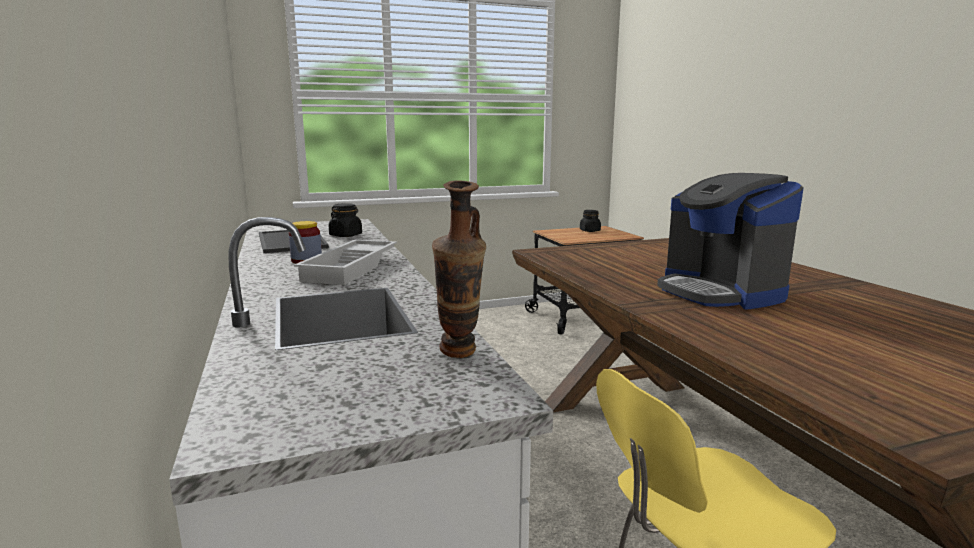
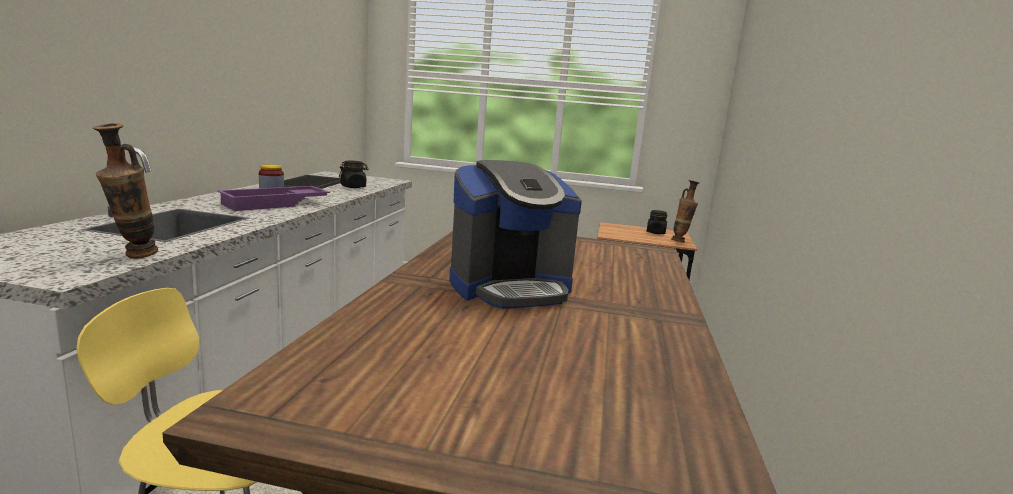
camera: 30 degrees right, 0 degrees up
white tray [294,240,397,285] -> purple tray [217,186,330,211]
coffee machine [657,173,804,310] -> coffee machine turned 120 degrees counterclockwise [449,160,582,309]
none -> vase [671,180,699,243]

